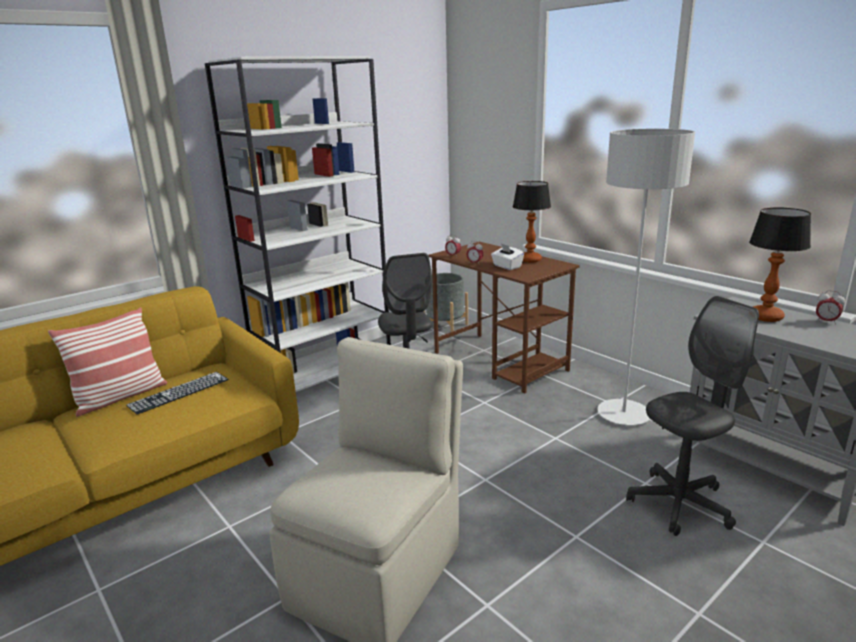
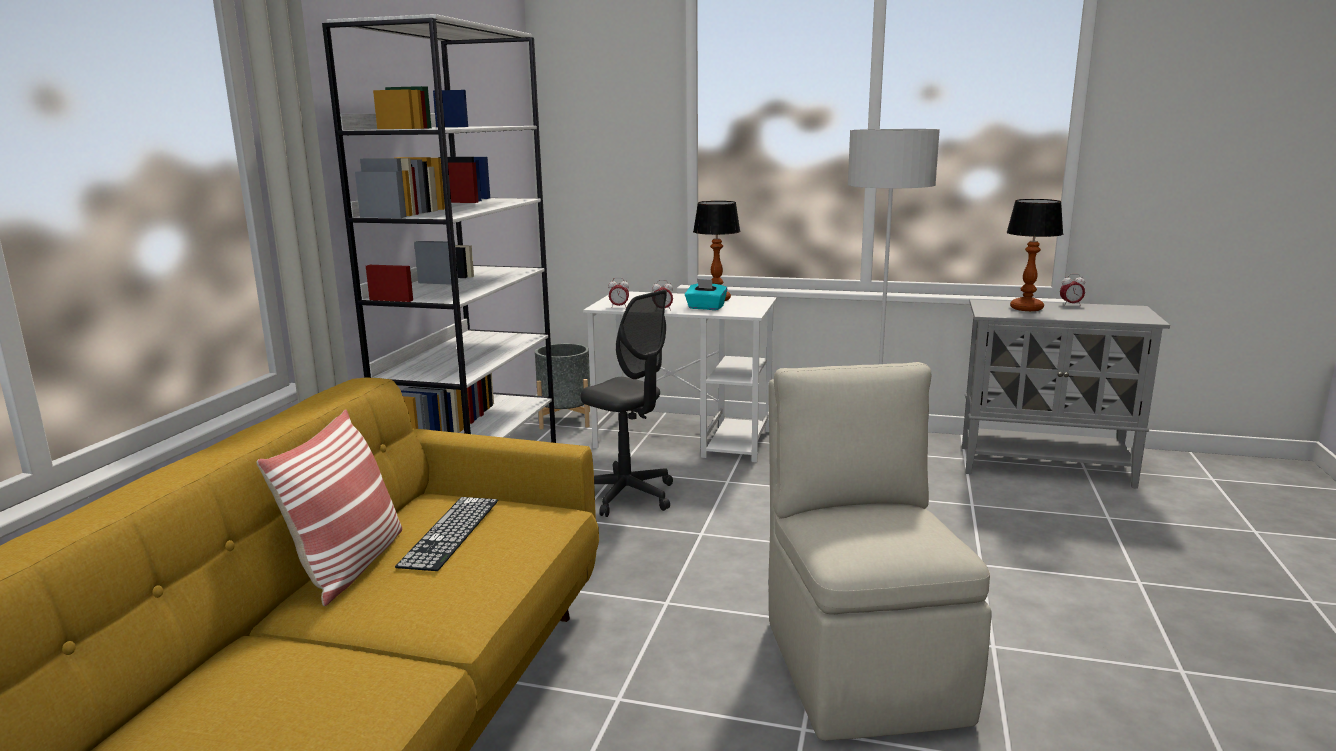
camera: 35 degrees left, 5 degrees down
brown desk [428,242,580,393] -> white desk [583,292,777,463]
white tissue box [491,243,524,270] -> turquoise tissue box [685,279,727,310]
grey office chair [626,296,759,536] -> none

